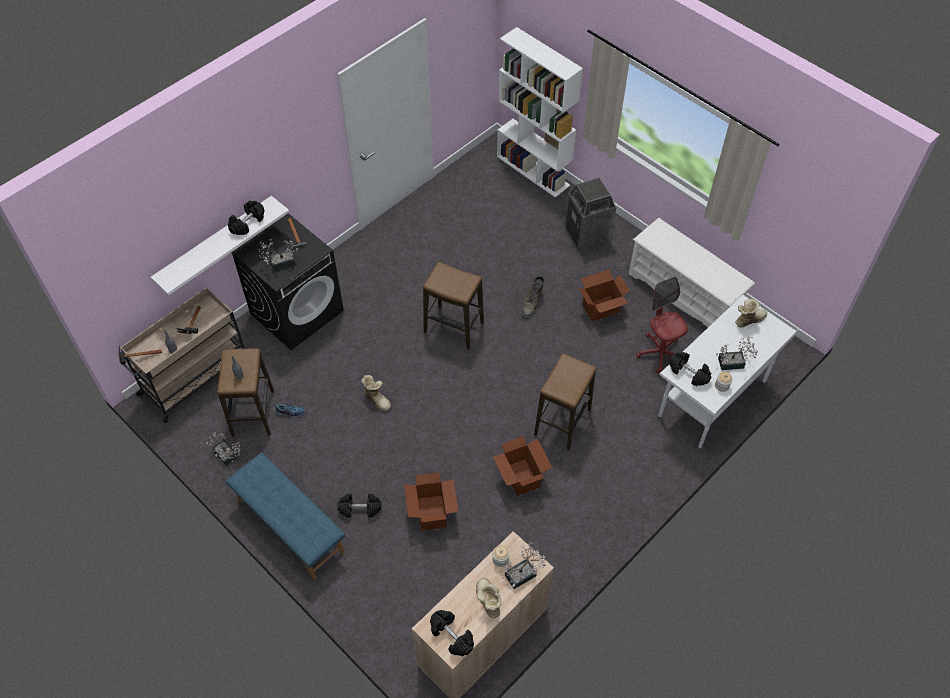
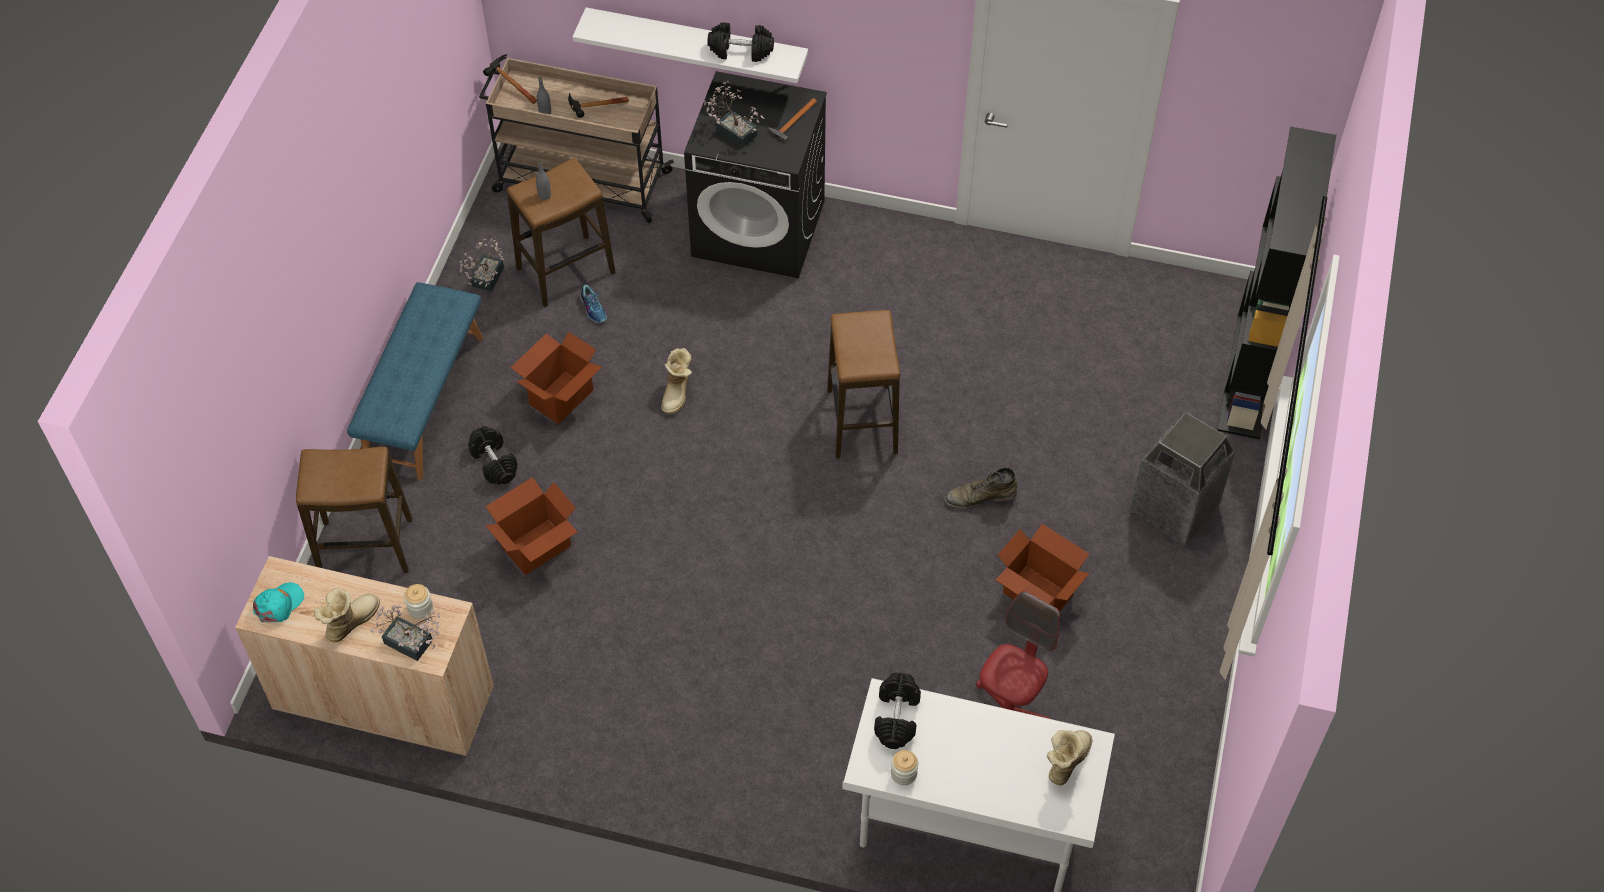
camera: 60 degrees right, 0 degrees up
black dumbbell [430,610,474,656] -> turquoise cap [253,582,304,622]
cardboard box [493,436,552,496] -> cardboard box moved to [510,332,602,424]
white bookcase [497,27,583,198] -> black bookcase [1217,127,1336,439]
stool [534,354,596,450] -> stool moved to [296,447,413,573]
white shoe rack [629,218,755,327] -> none
potted plant [716,336,758,370] -> none
boot [735,299,767,328] -> boot turned 90 degrees counterclockwise [1047,730,1092,785]

